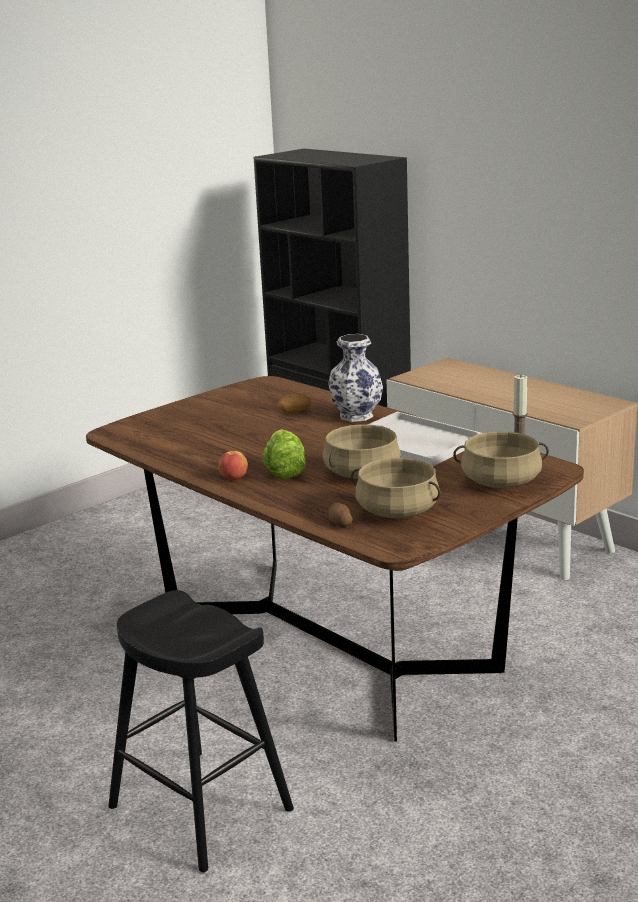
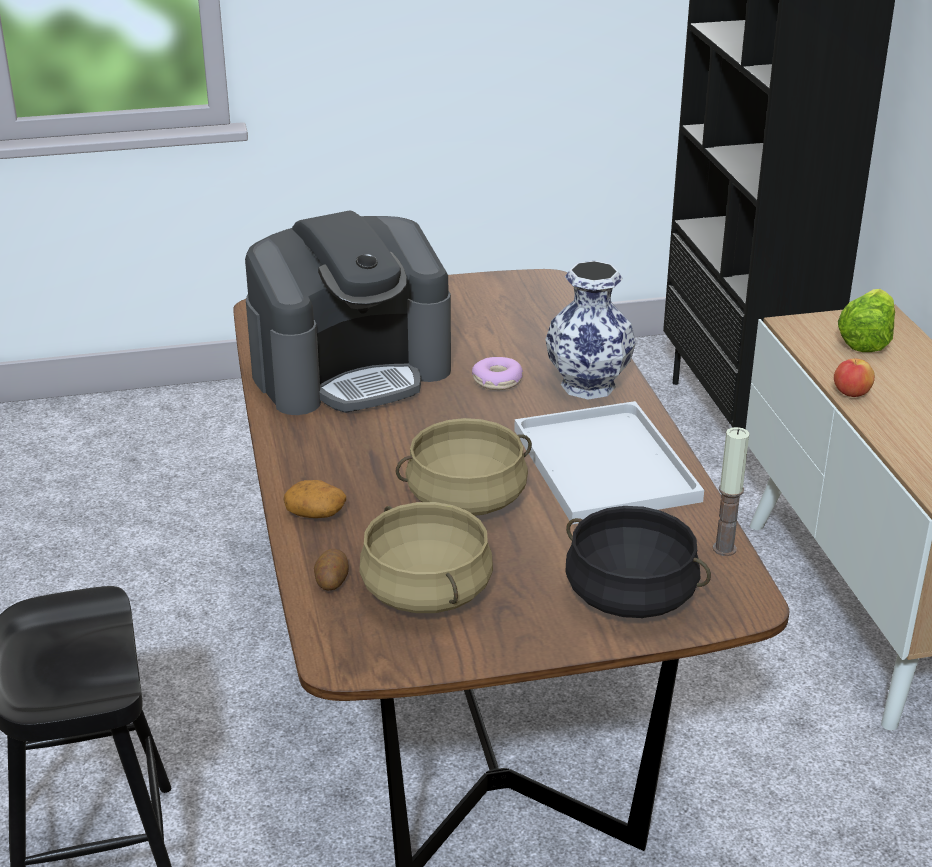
camera: 30 degrees right, 10 degrees up
apple [218,451,248,480] -> apple moved to [834,359,875,397]
lettuce [262,429,306,479] -> lettuce moved to [838,289,895,352]
potato [278,394,311,414] -> potato moved to [283,480,346,518]
beige cooking pot [453,431,549,488] -> black cooking pot [566,506,711,618]
none -> coffee machine [245,211,451,415]
none -> donut [472,357,523,390]

